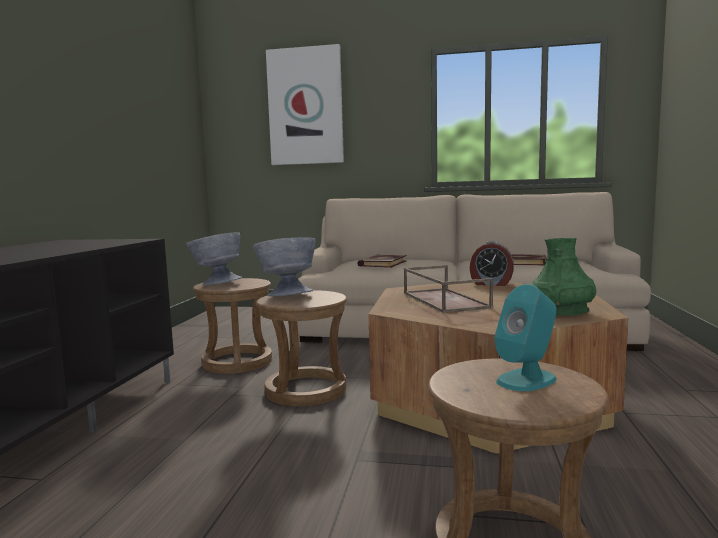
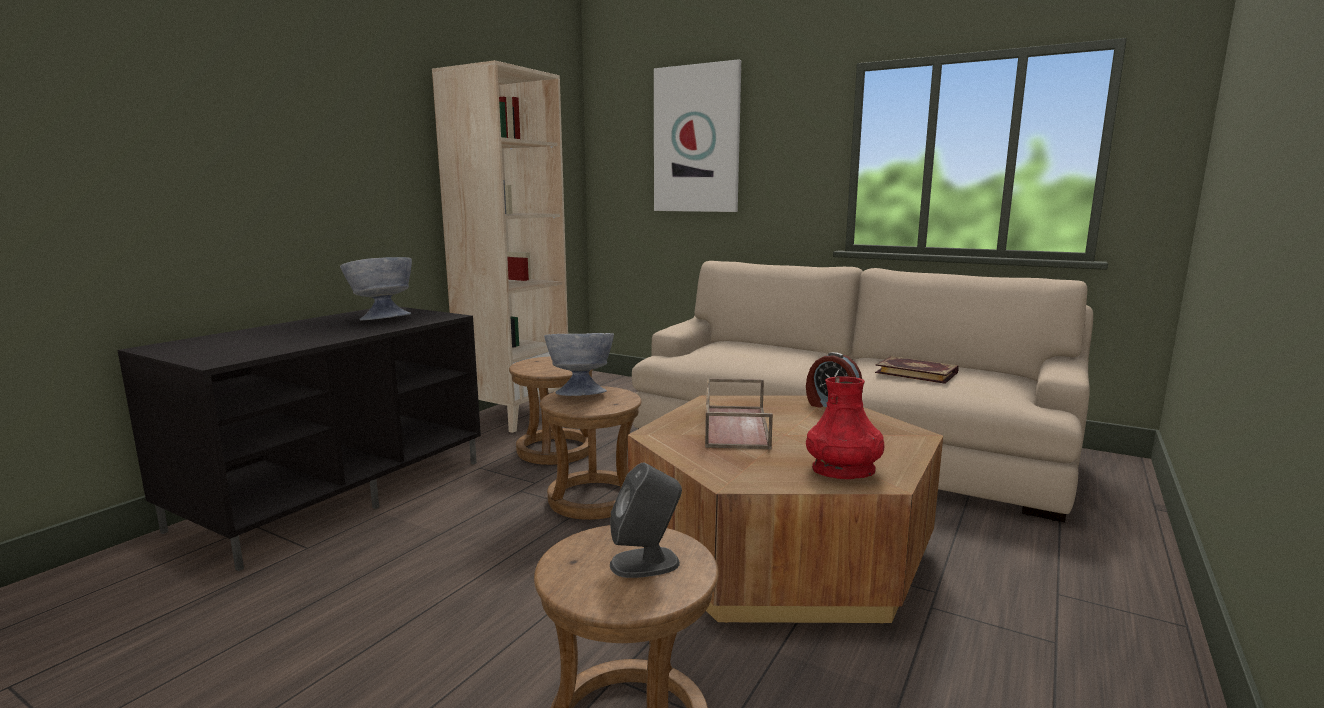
camera: 20 degrees right, 5 degrees up
grey bowl [186,232,242,285] -> grey bowl moved to [340,257,412,320]
book [357,255,407,268] -> none
turquoise speaker [494,284,556,392] -> grey speaker [610,463,682,578]
green vase [532,238,596,316] -> red vase [806,376,885,479]
none -> beige bookcase [432,60,568,433]

